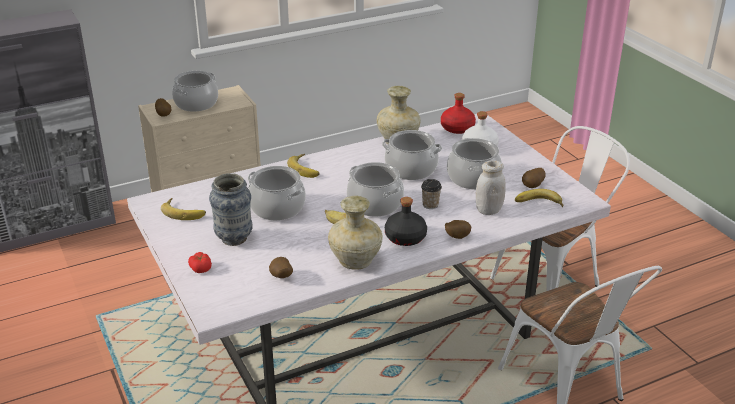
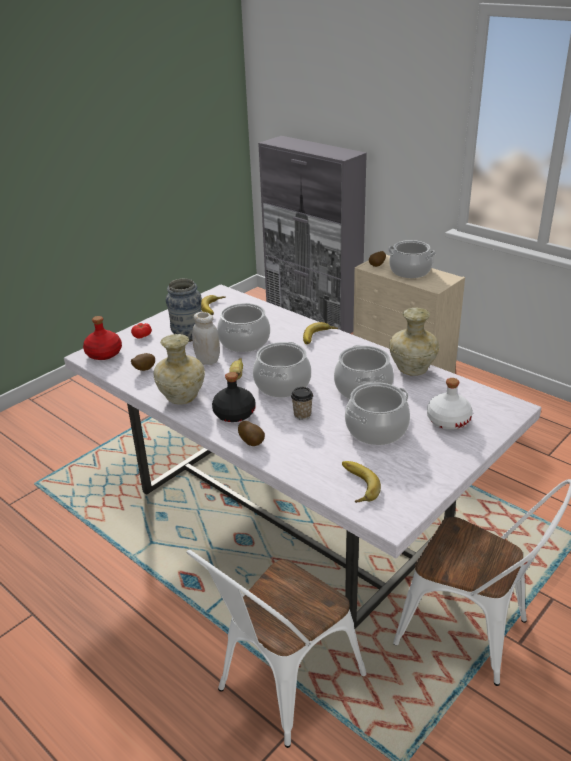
camera: 70 degrees right, 0 degrees up
red bottle [441,93,476,134] -> red bottle moved to [83,316,122,360]
white jar [476,160,506,215] -> white jar moved to [192,312,220,365]
potato [522,168,546,188] -> none

